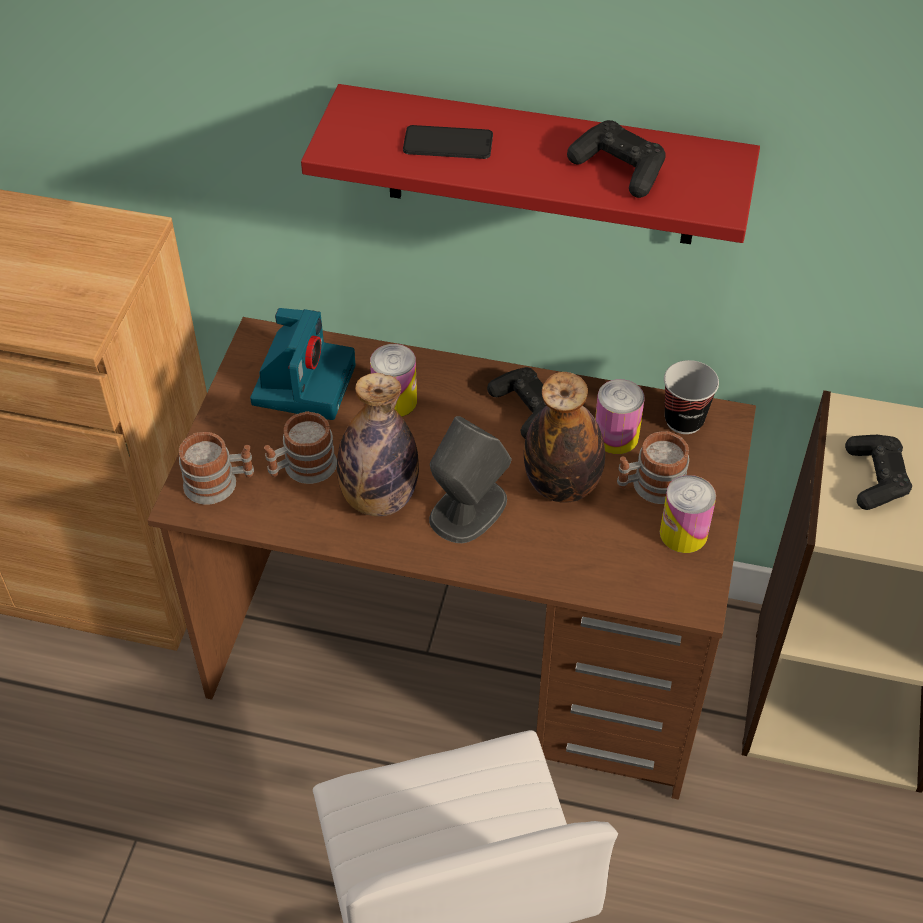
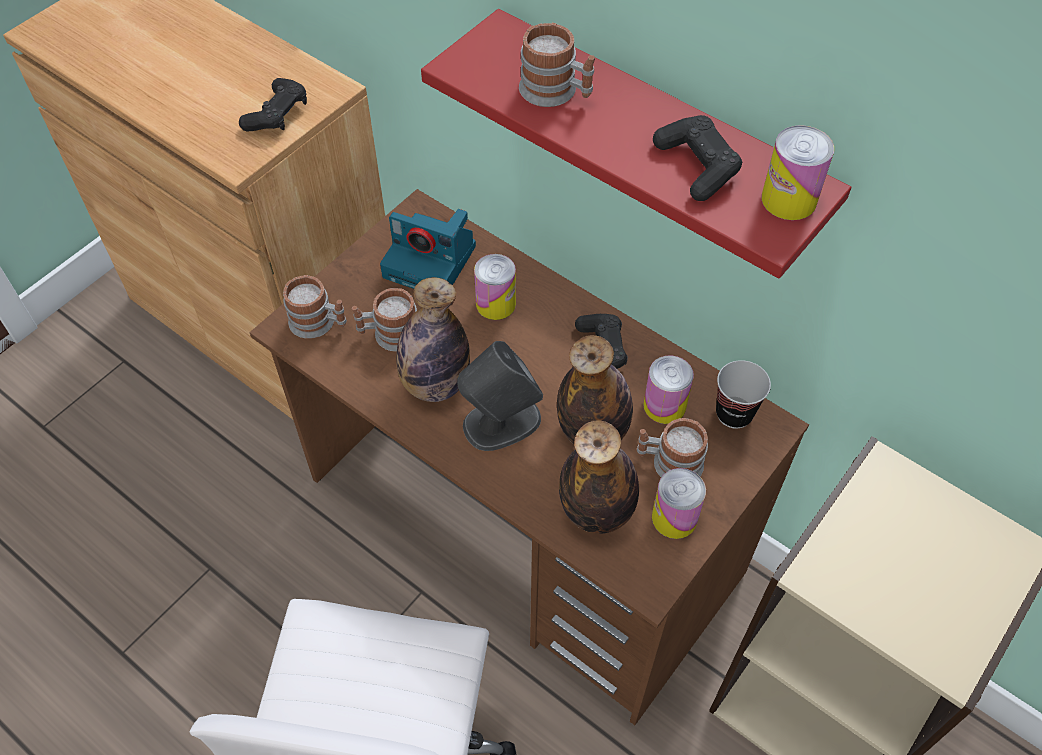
camera: 25 degrees right, 5 degrees up
camera [250,308,356,420] -> camera turned 75 degrees clockwise [380,209,476,289]
phone [403,125,493,159] -> mug [519,23,595,107]
black game controller [845,435,912,510] -> black game controller moved to [239,78,307,131]
none -> bottle [559,420,639,534]
none -> can [762,125,834,220]

